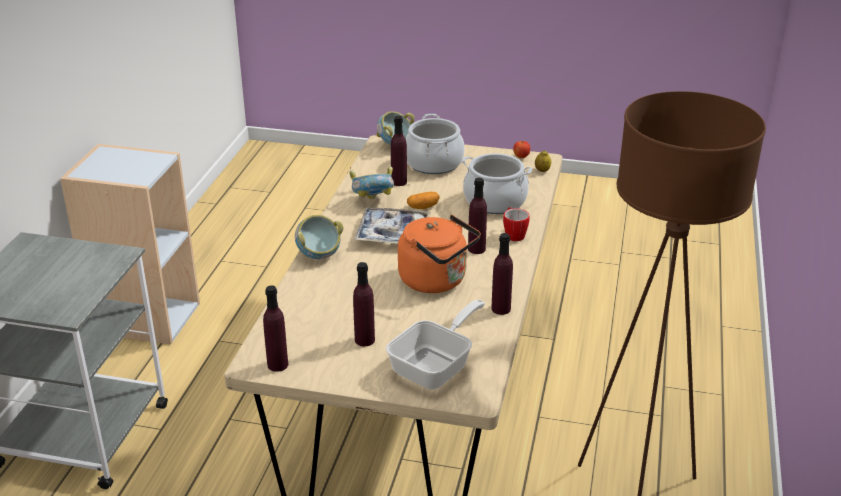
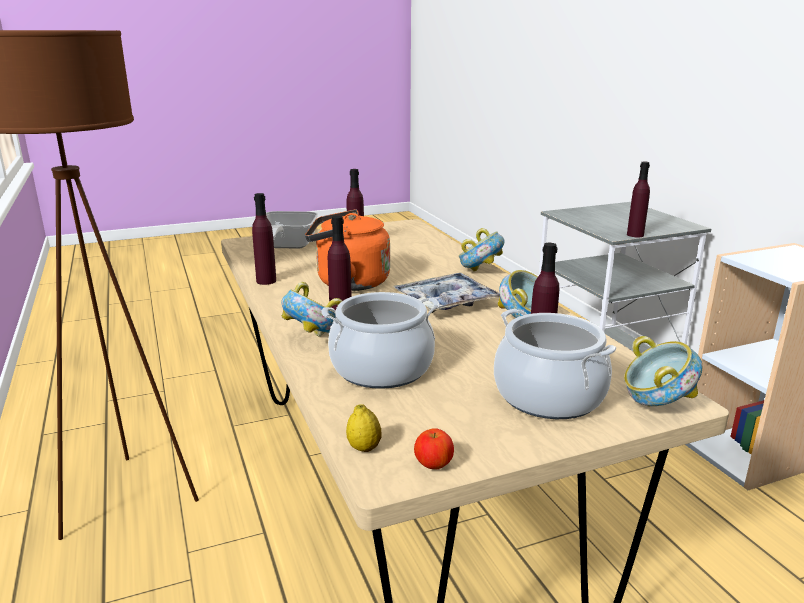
camera: 145 degrees right, 10 degrees down
purple bottle [263,285,288,372] -> purple bottle moved to [627,162,650,237]
potato [407,192,440,209] -> none
mug [503,207,530,241] -> bowl [281,282,342,337]

